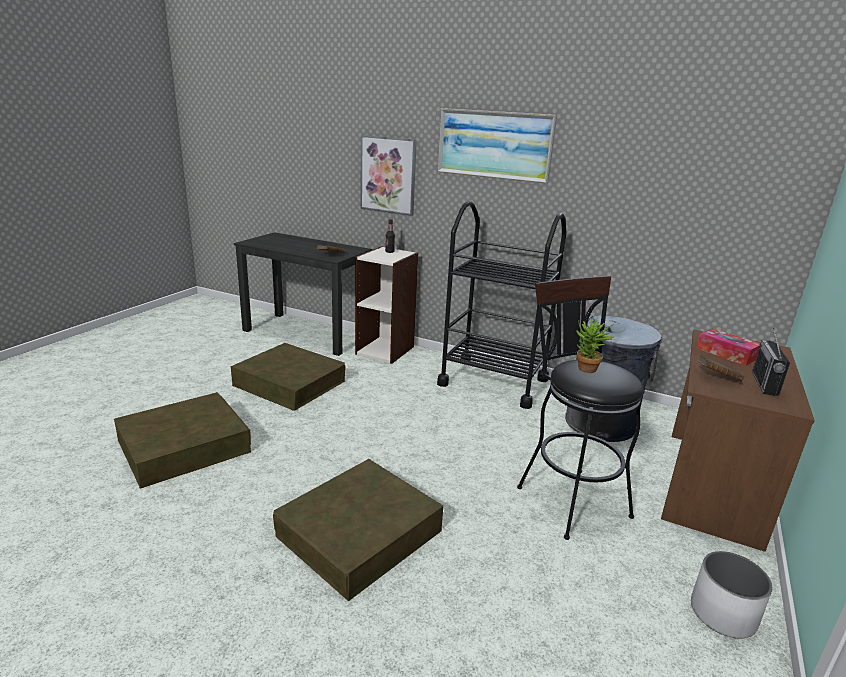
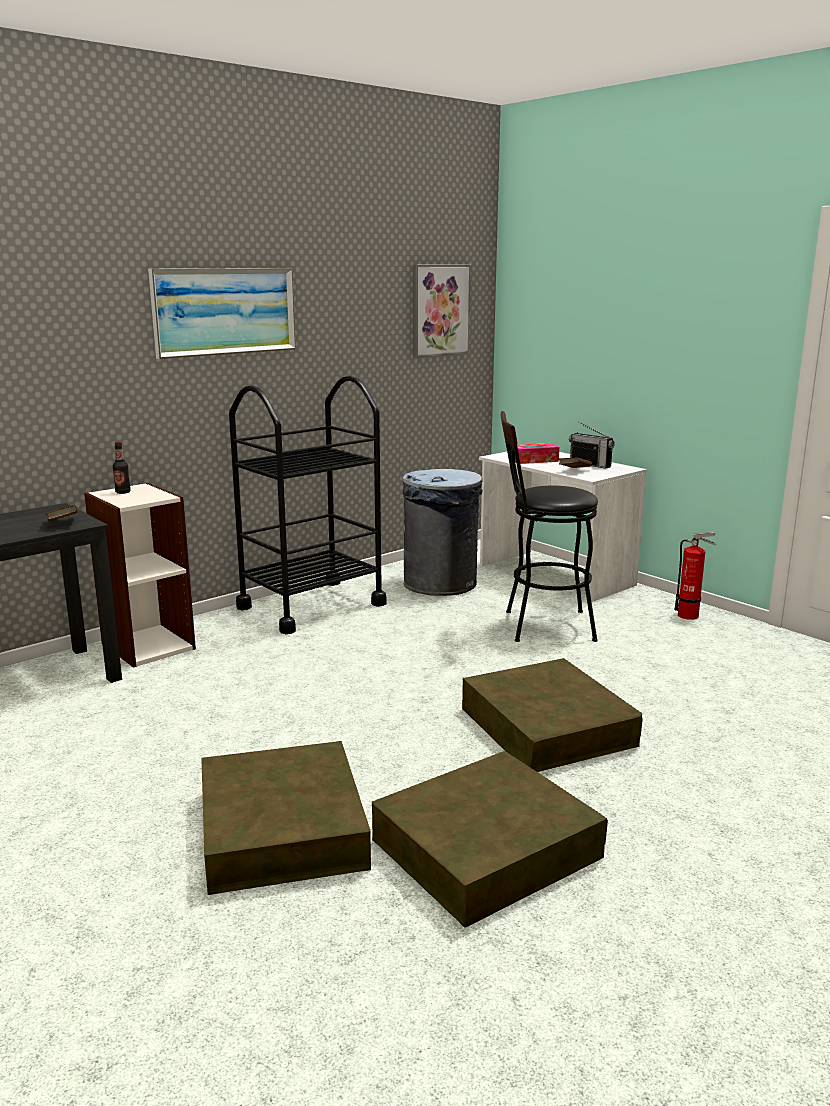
camera: 65 degrees left, 5 degrees down
brown storage box [231,343,345,411] -> brown storage box moved to [372,751,608,928]
picture [360,135,417,216] -> picture moved to [413,265,471,358]
potted plant [576,317,614,373] -> none
brown desk [661,330,815,552] -> white desk [479,452,647,603]
white planter [691,551,773,638] -> fire extinguisher [674,532,716,620]

